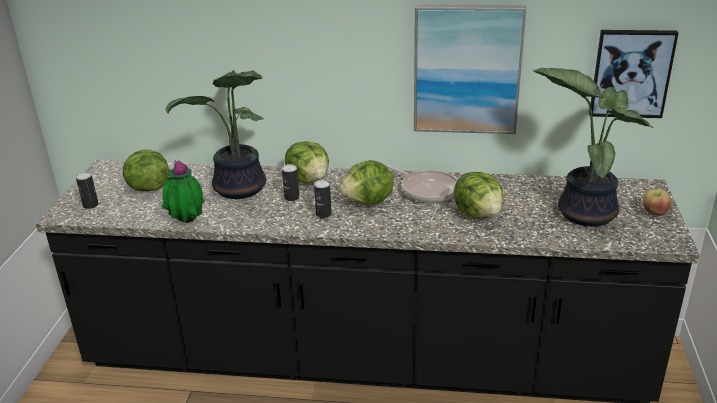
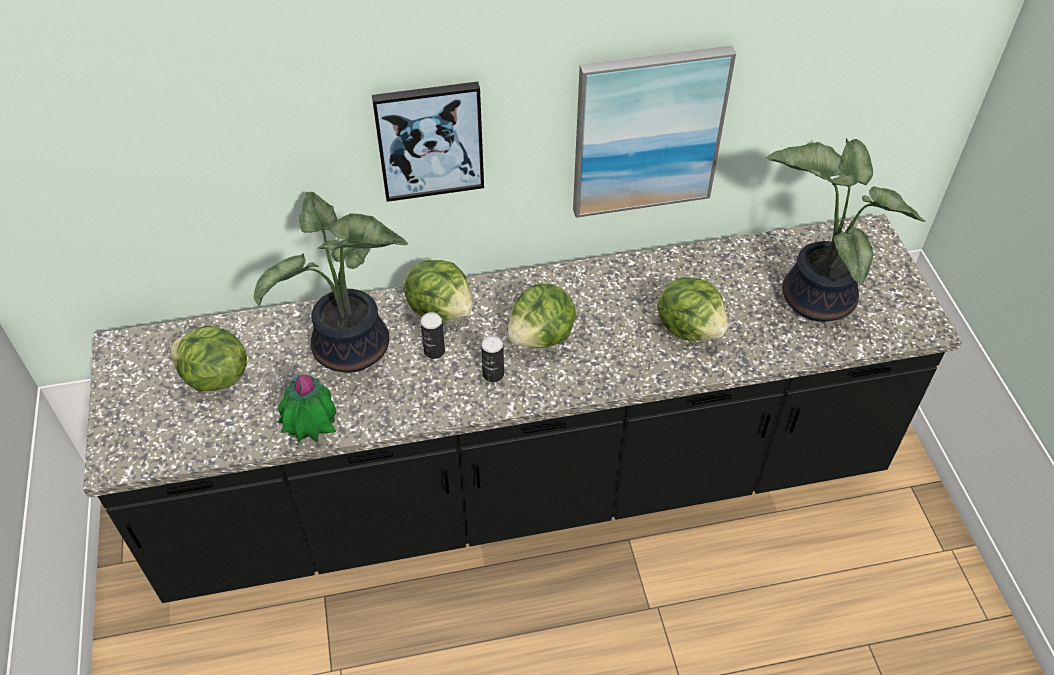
camera: 20 degrees left, 20 degrees up
can [76,172,99,209] -> none
frying pan [385,164,458,203] -> none
picture [589,30,678,118] -> picture moved to [372,82,484,202]
apple [643,189,671,216] -> none

